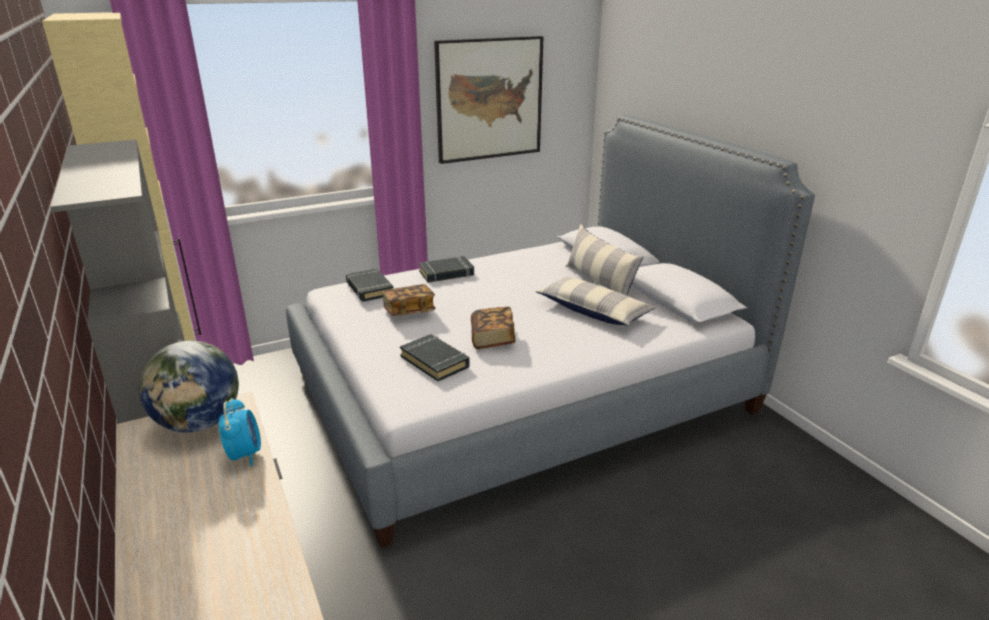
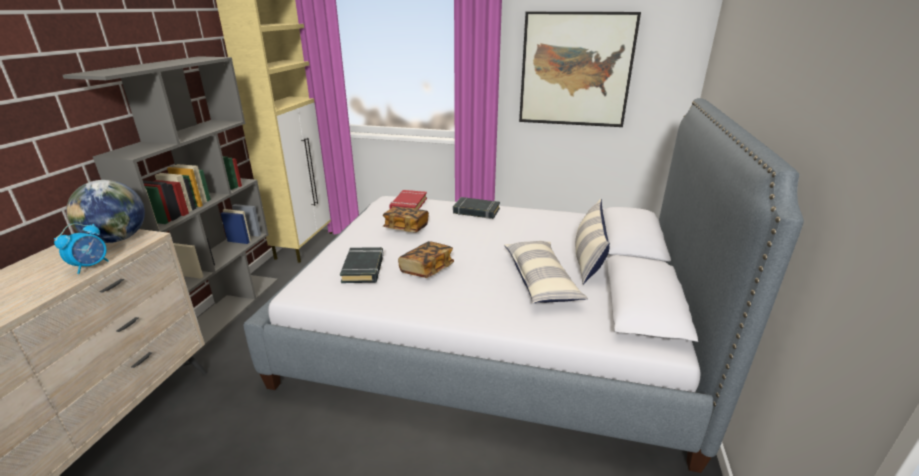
camera: 40 degrees right, 0 degrees up
black book [346,268,394,302] -> red book [389,190,427,209]

